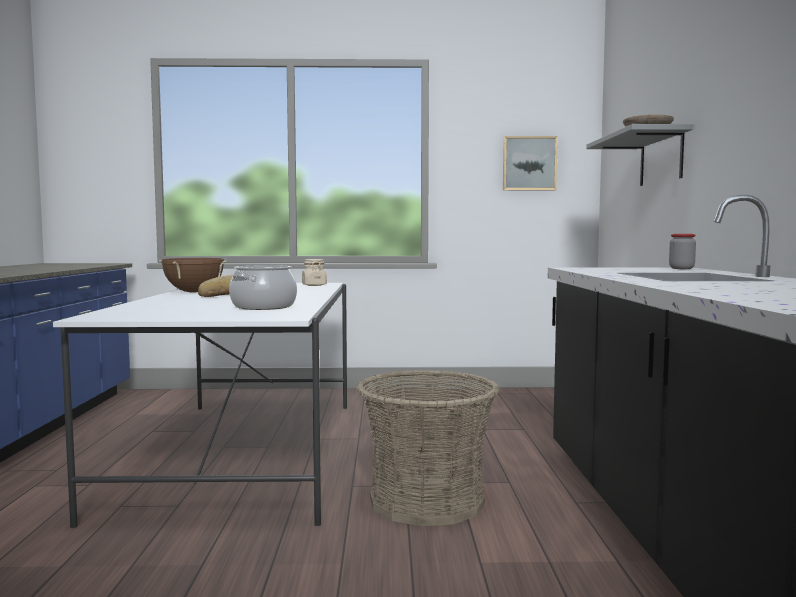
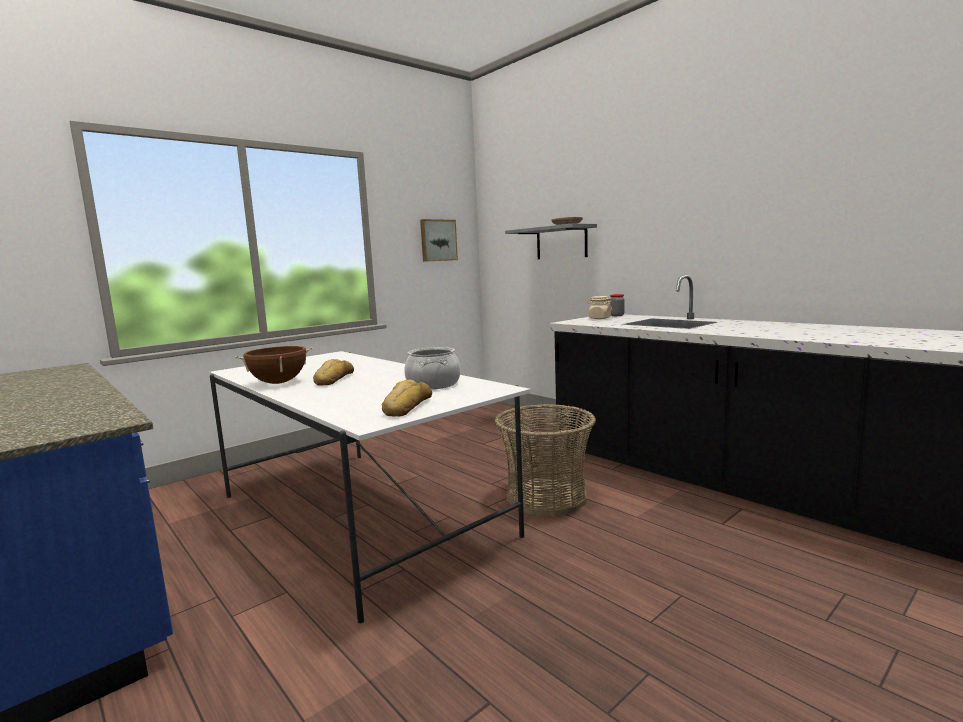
camera: 40 degrees left, 5 degrees up
beige jar [302,259,327,286] -> beige jar moved to [587,296,612,319]
none -> bread [382,379,432,417]

